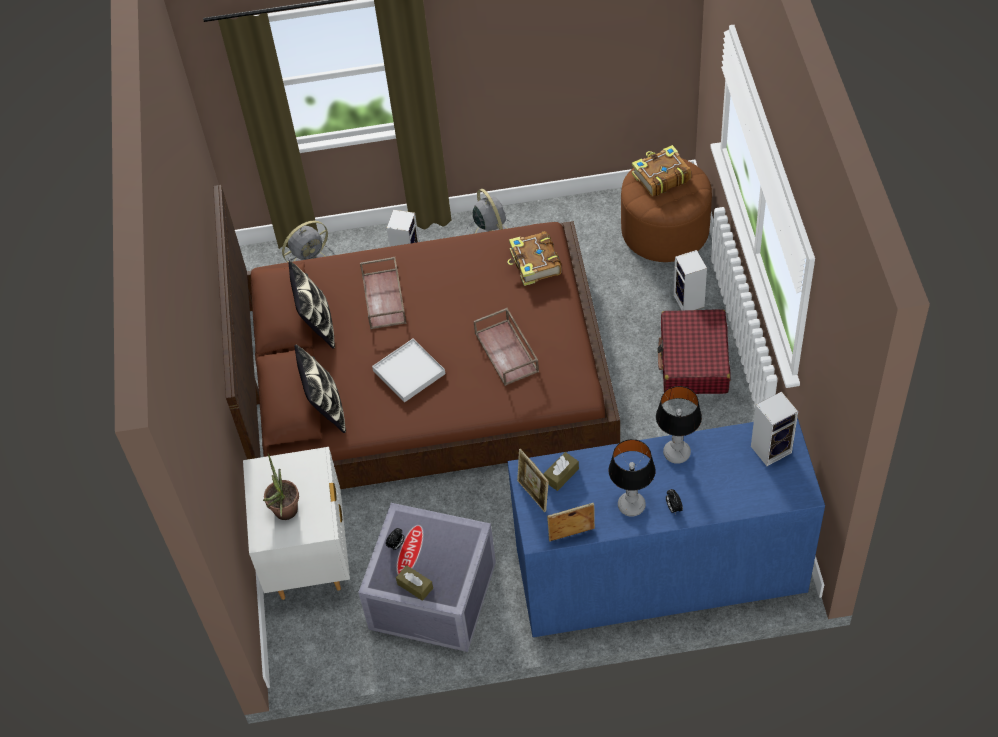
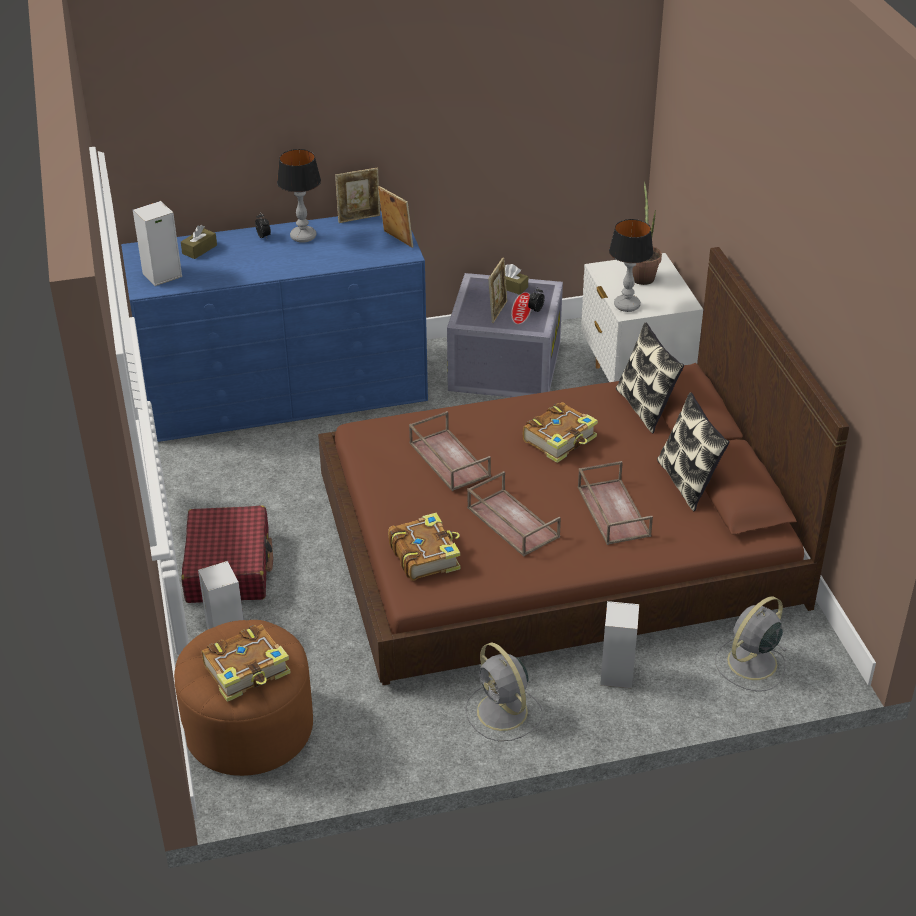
camera: 170 degrees right, 15 degrees down
white tray [372,339,445,403] -> book [523,402,598,463]
brown tissue box [544,452,579,491] -> brown tissue box moved to [181,225,217,259]
table lamp [656,386,702,464] -> table lamp moved to [609,219,653,312]
none -> brown tray [467,471,561,556]
none -> picture frame [488,257,507,323]

